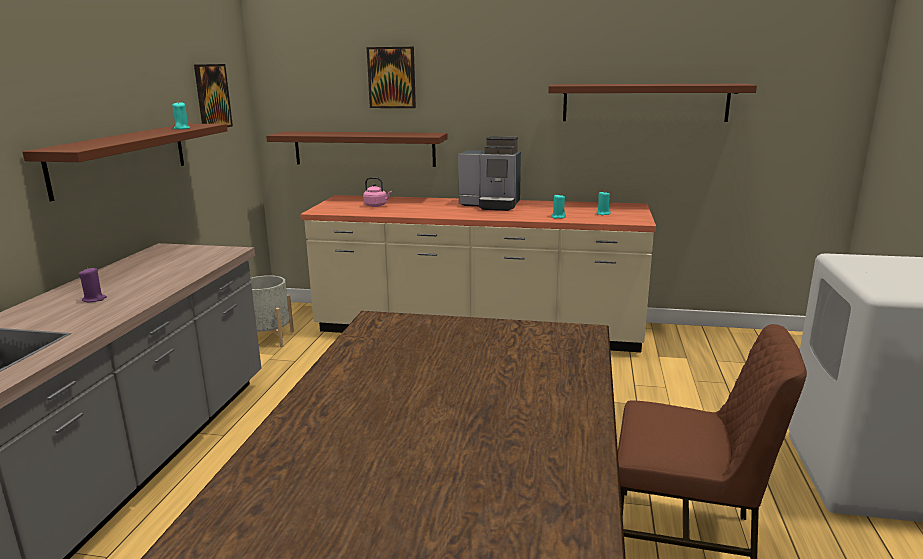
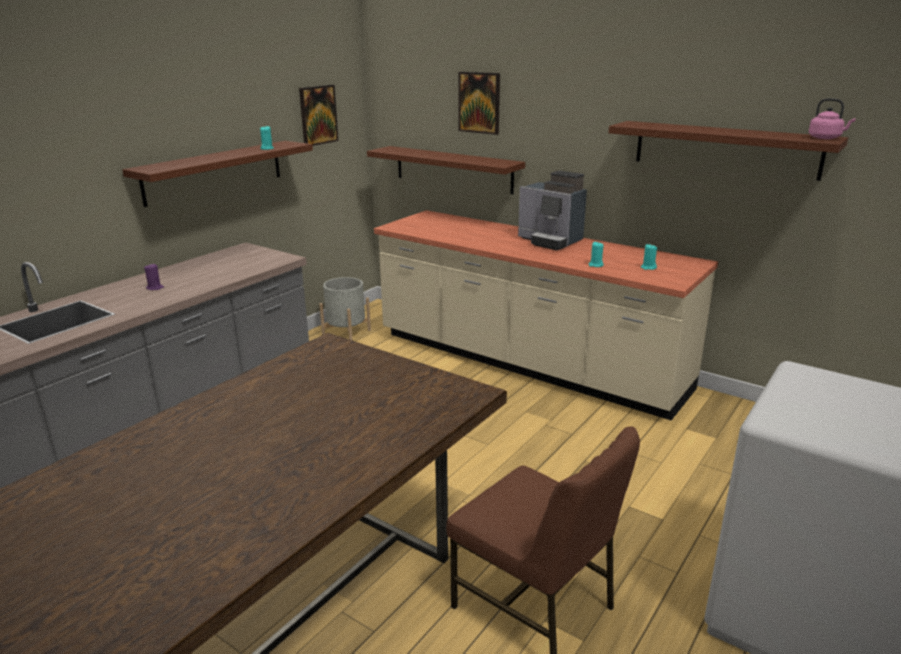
camera: 25 degrees right, 5 degrees up
pink kettle [363,177,392,207] -> pink kettle moved to [809,98,856,139]

